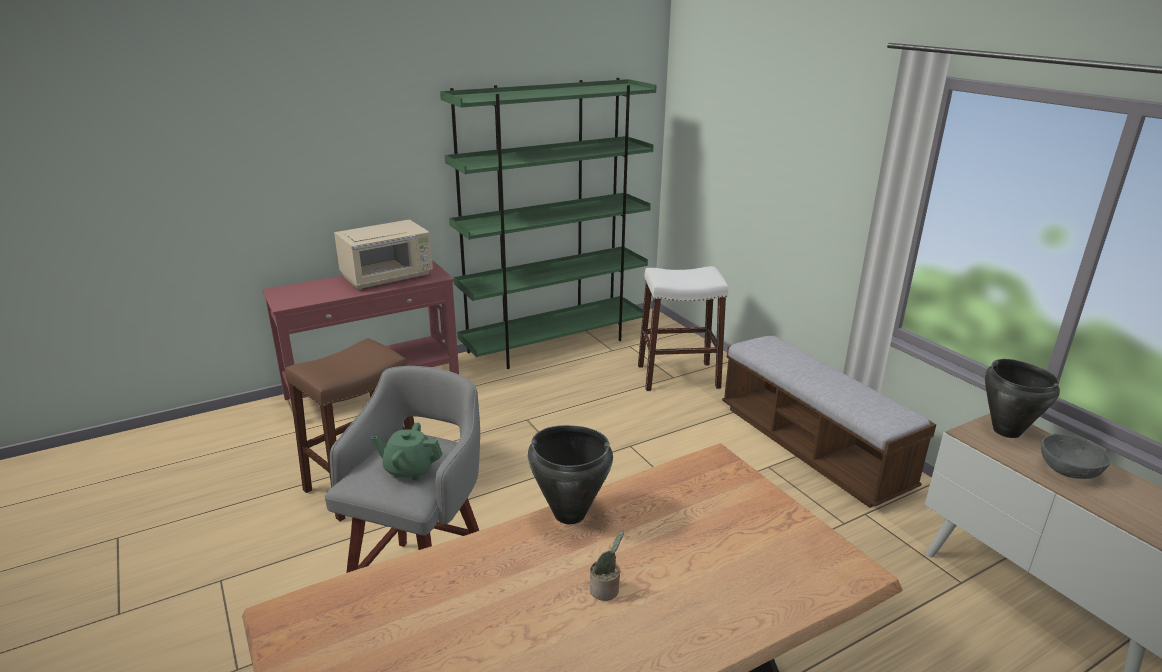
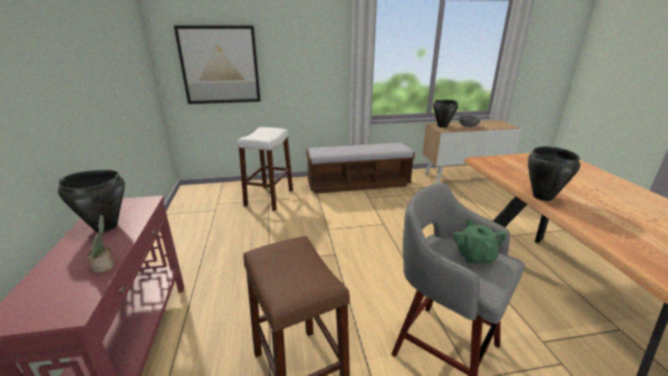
camera: 70 degrees left, 0 degrees up
beige microwave [334,220,433,290] -> black cooking pot [58,170,125,232]
green teapot [371,422,443,480] -> green teapot turned 150 degrees clockwise [453,219,507,264]
green bookcase [440,78,657,369] -> none
potted plant [590,530,624,601] -> potted plant moved to [87,215,115,273]
none -> picture [174,26,261,104]

